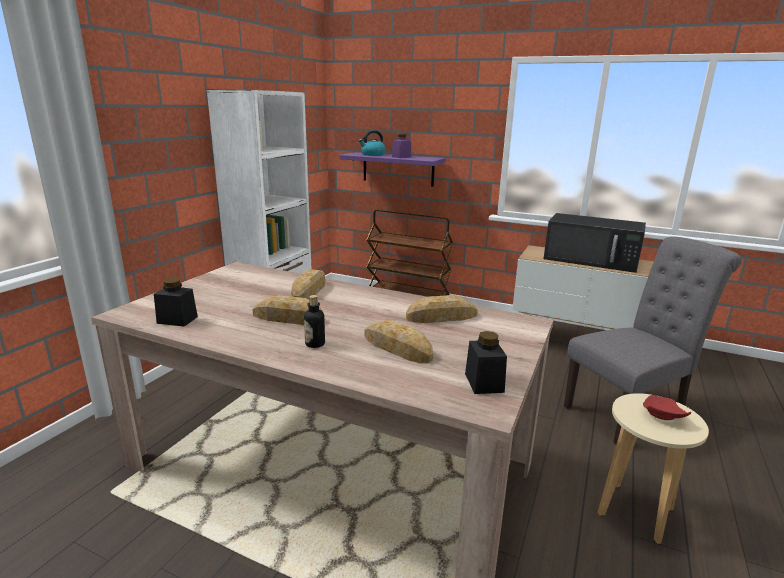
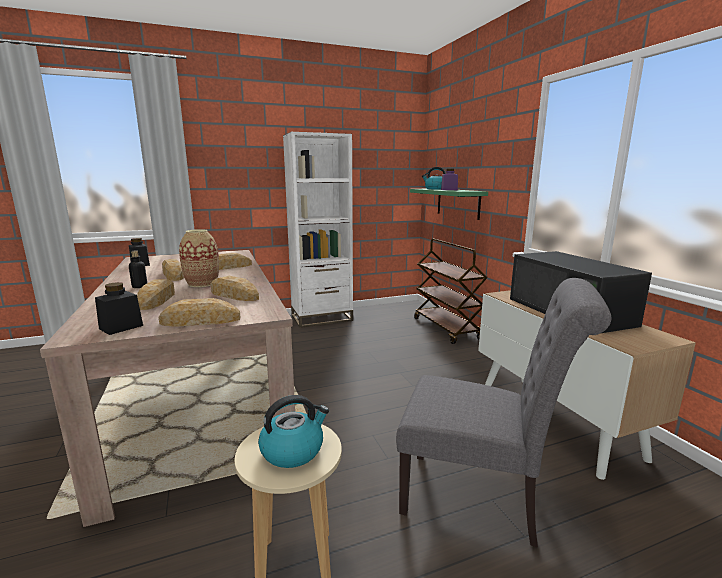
camera: 45 degrees right, 5 degrees down
purple shelf [339,152,445,187] -> green shelf [410,189,488,220]
red plate [643,395,691,420] -> kettle [258,395,329,468]
none -> bread [159,298,241,327]
none -> vase [179,229,219,287]

